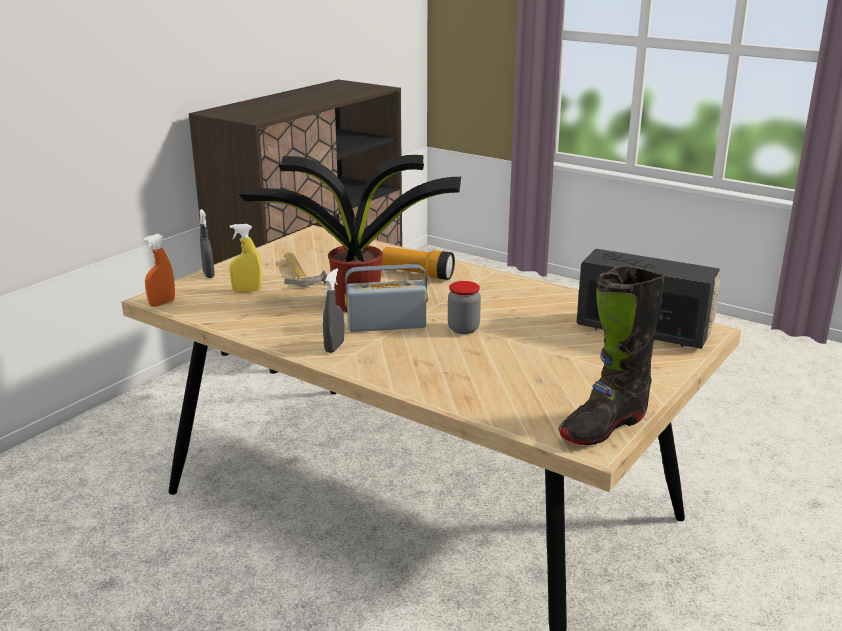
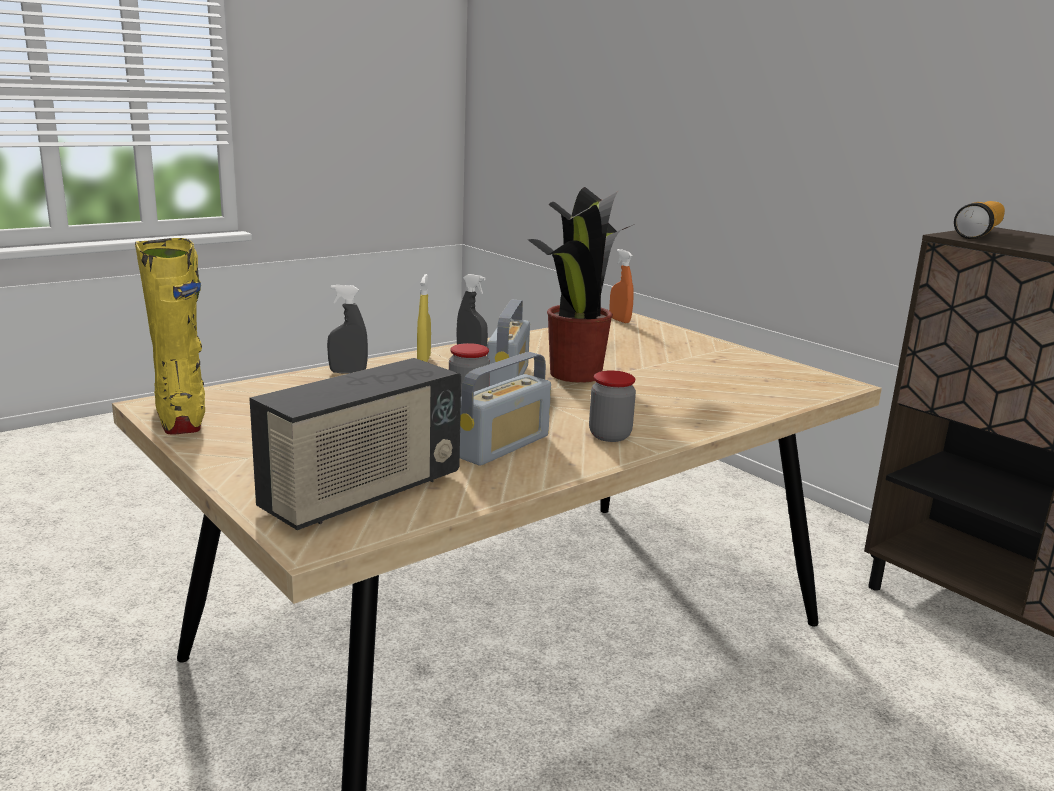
camera: 105 degrees right, 5 degrees down
grey spray bottle [199,209,215,278] -> grey spray bottle moved to [327,285,368,374]
yellow spray bottle [229,224,262,292] -> yellow spray bottle moved to [417,274,431,362]
hammer [284,252,328,286] -> none
flashlight [382,247,455,280] -> flashlight moved to [954,201,1005,239]
black boot [559,265,664,445] -> yellow boot [135,238,205,435]
none -> radio [460,352,551,466]
none -> jar [589,370,636,442]

